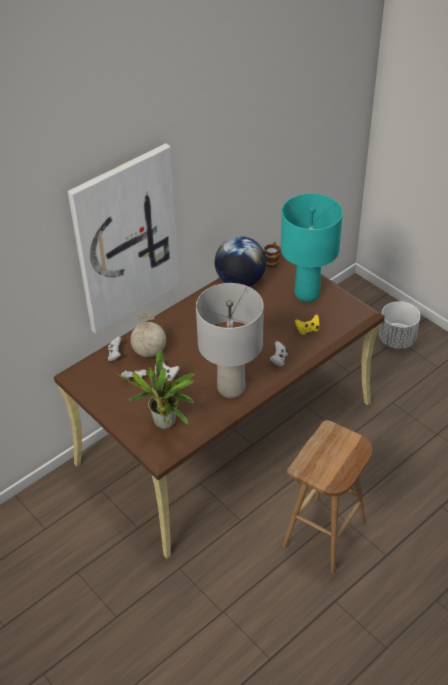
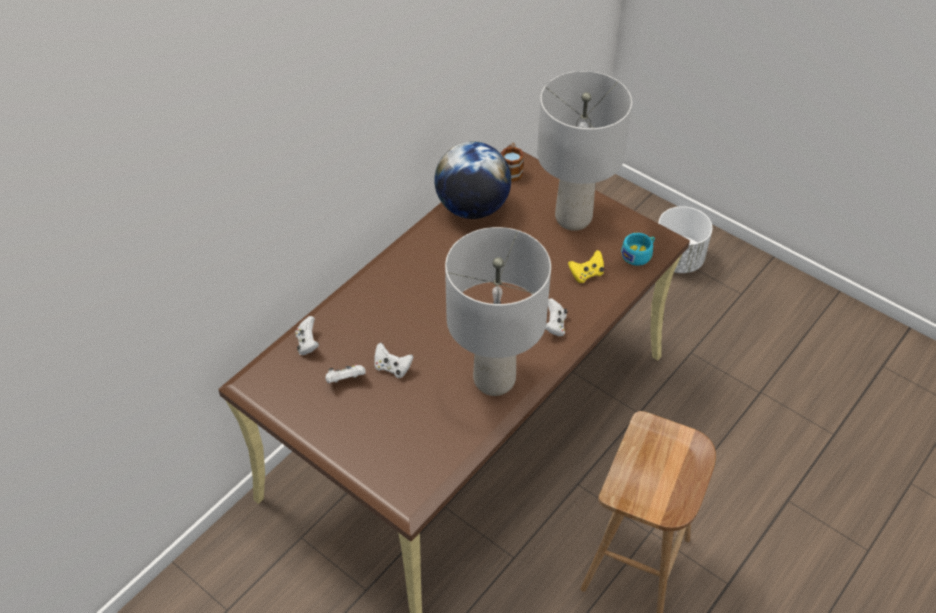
camera: 10 degrees left, 5 degrees up
picture [68,143,180,333] -> none
potted plant [116,350,195,429] -> none
globe [130,311,166,357] -> none
turquoise table lamp [281,194,343,302] -> grey table lamp [537,71,632,231]
none -> turquoise cup [621,233,655,266]

